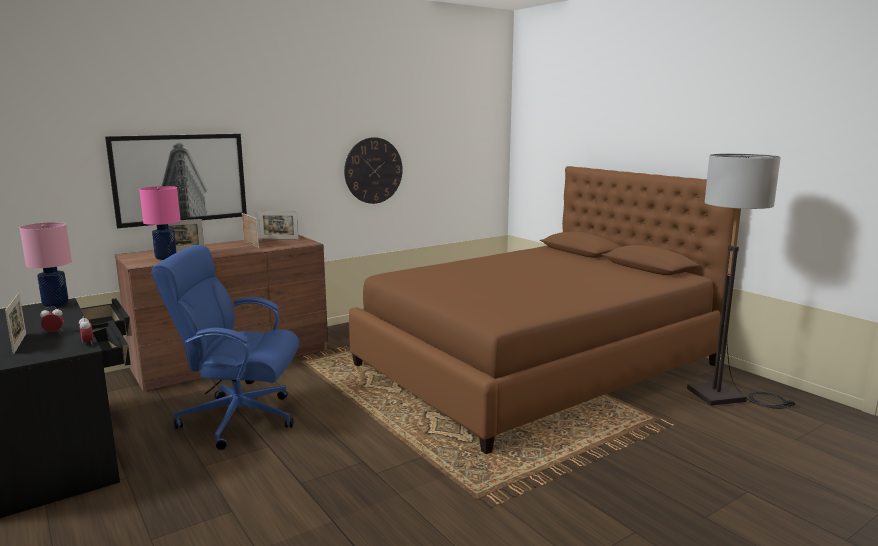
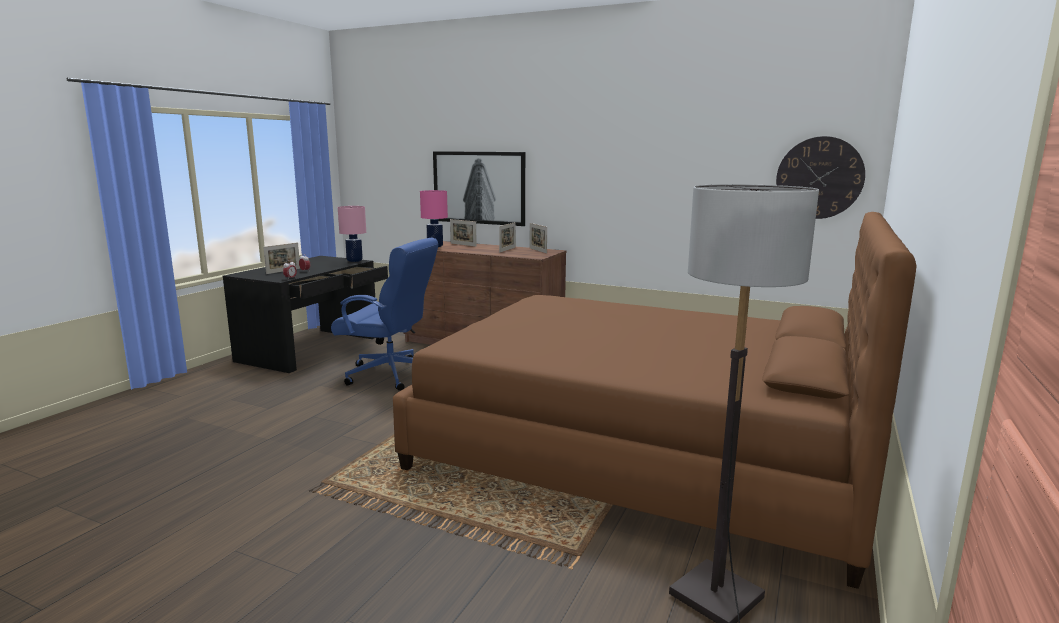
camera: 60 degrees right, 0 degrees up
blue office chair [152,245,299,450] -> blue office chair turned 135 degrees clockwise [331,238,439,391]
wall clock [344,137,403,204] -> wall clock moved to [776,136,865,219]

